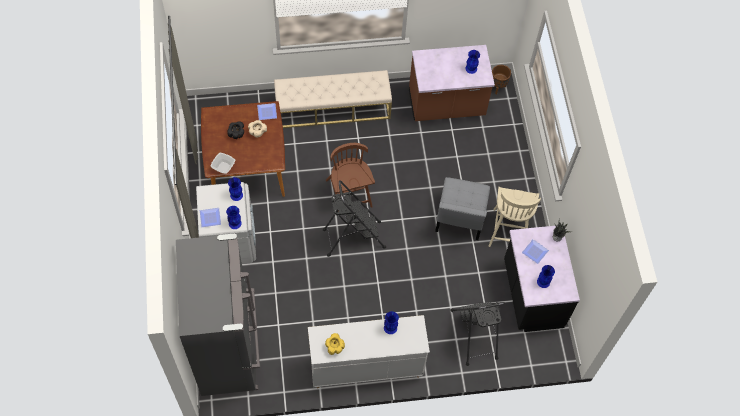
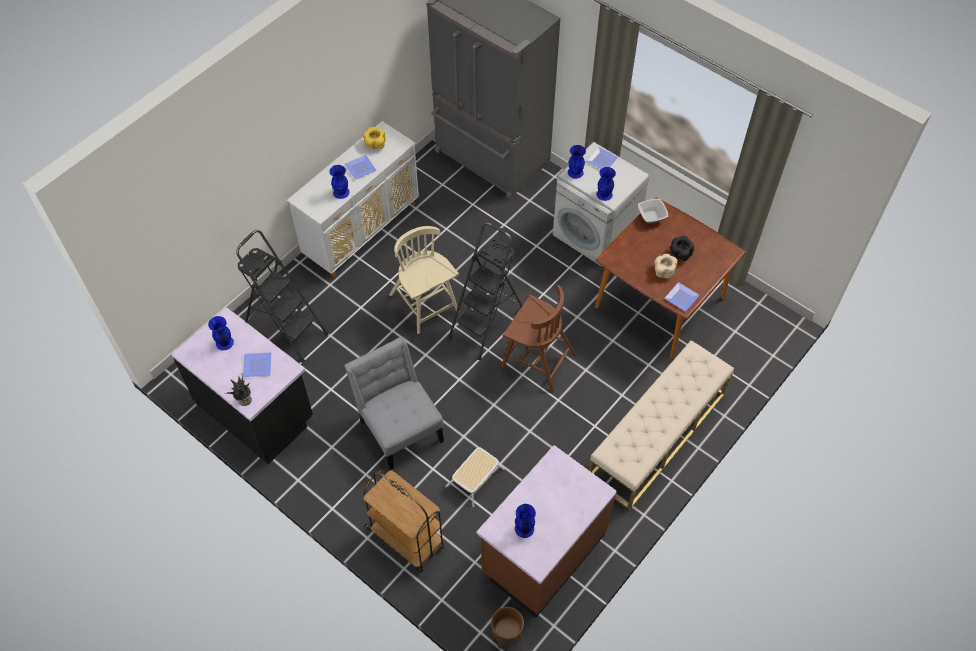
camera: 140 degrees right, 5 degrees down
beige chair [488,187,541,247] -> beige chair moved to [389,226,459,334]
none -> plate [345,155,377,180]
none -> brown cart [364,469,445,572]
none -> beige step ladder [445,447,506,507]

